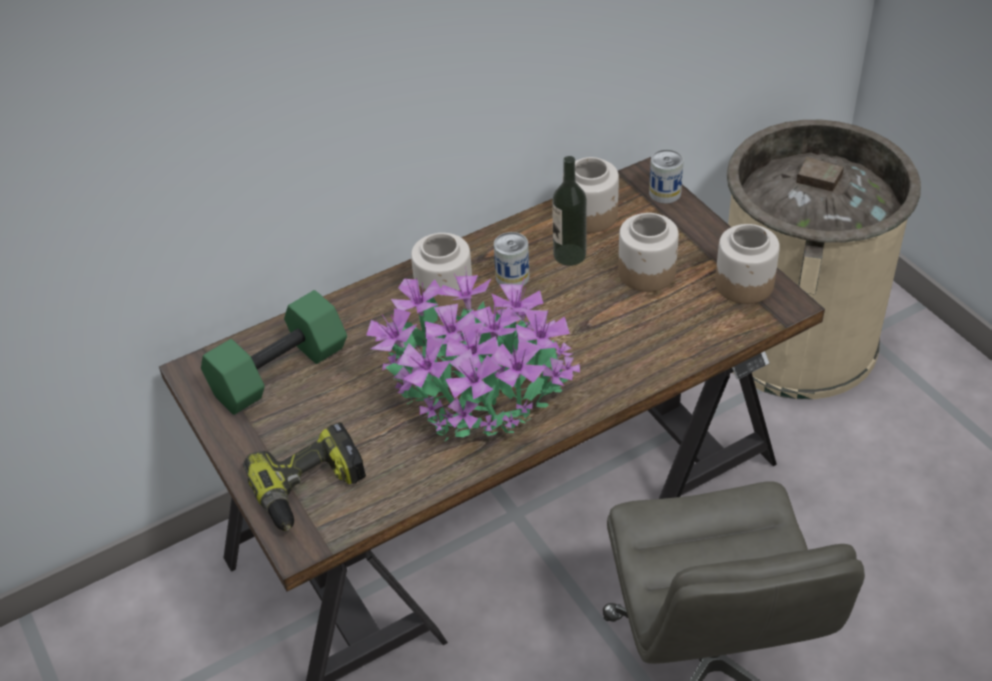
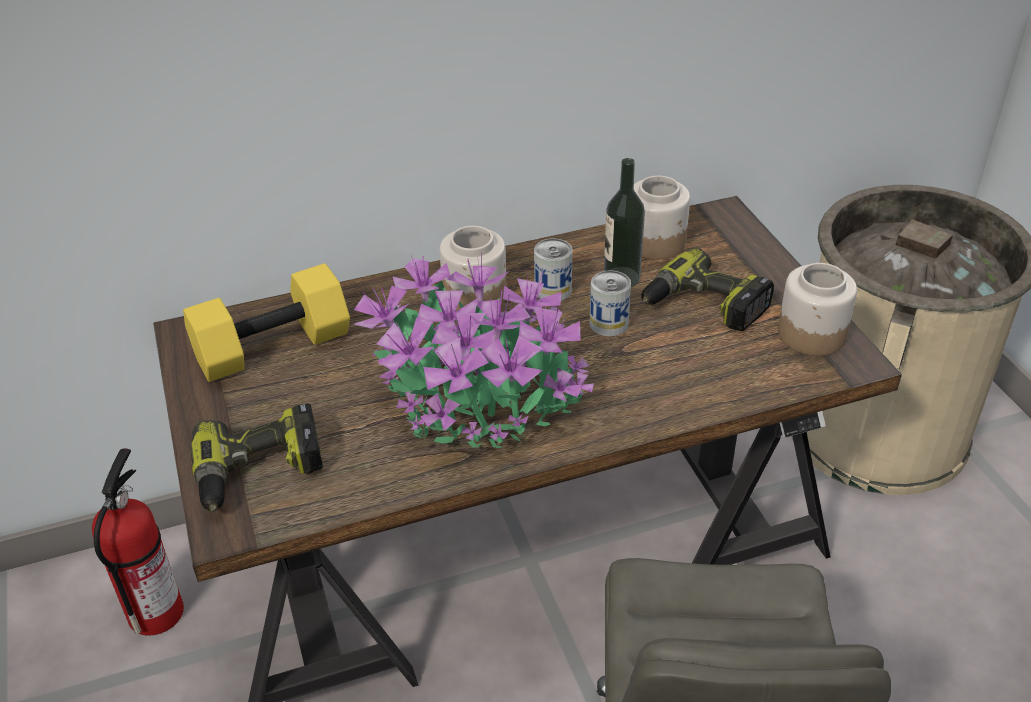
camera: 10 degrees right, 5 degrees down
green dumbbell [201,290,347,415] -> yellow dumbbell [183,263,350,382]
jar [618,213,679,292] -> power drill [641,247,774,331]
can [649,149,684,204] -> can moved to [589,270,631,337]
none -> fire extinguisher [92,448,184,636]

